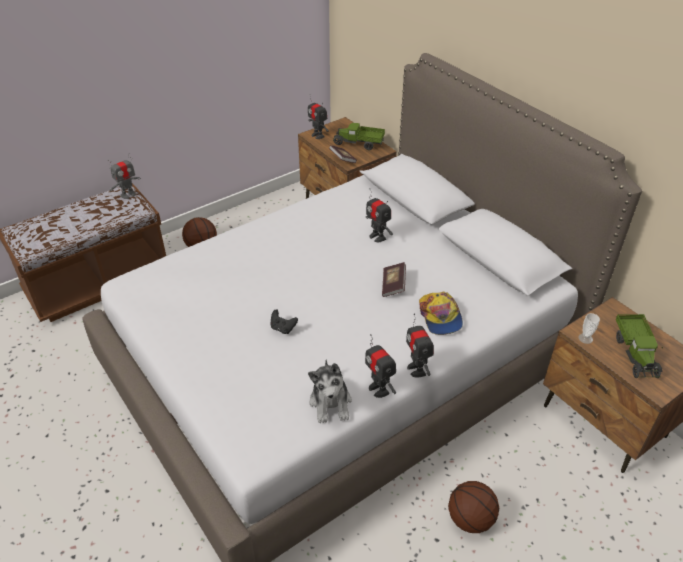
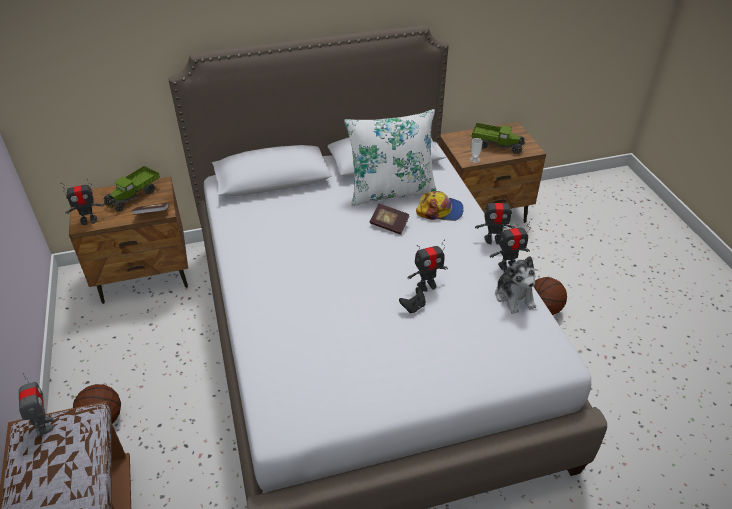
camera: 70 degrees left, 0 degrees up
plush toy [308,359,352,423] -> plush toy turned 60 degrees clockwise [495,256,536,314]
toy robot [366,191,393,242] -> toy robot moved to [407,240,448,291]
none -> white pillow [344,109,437,206]

